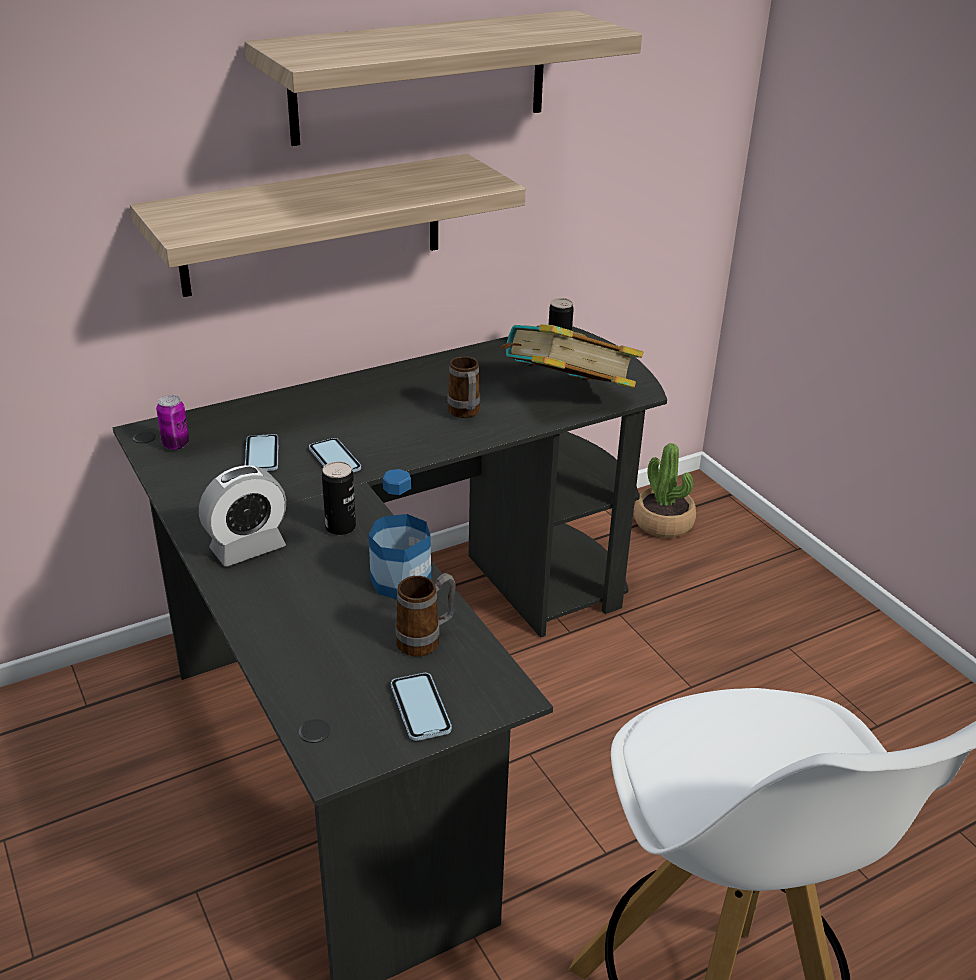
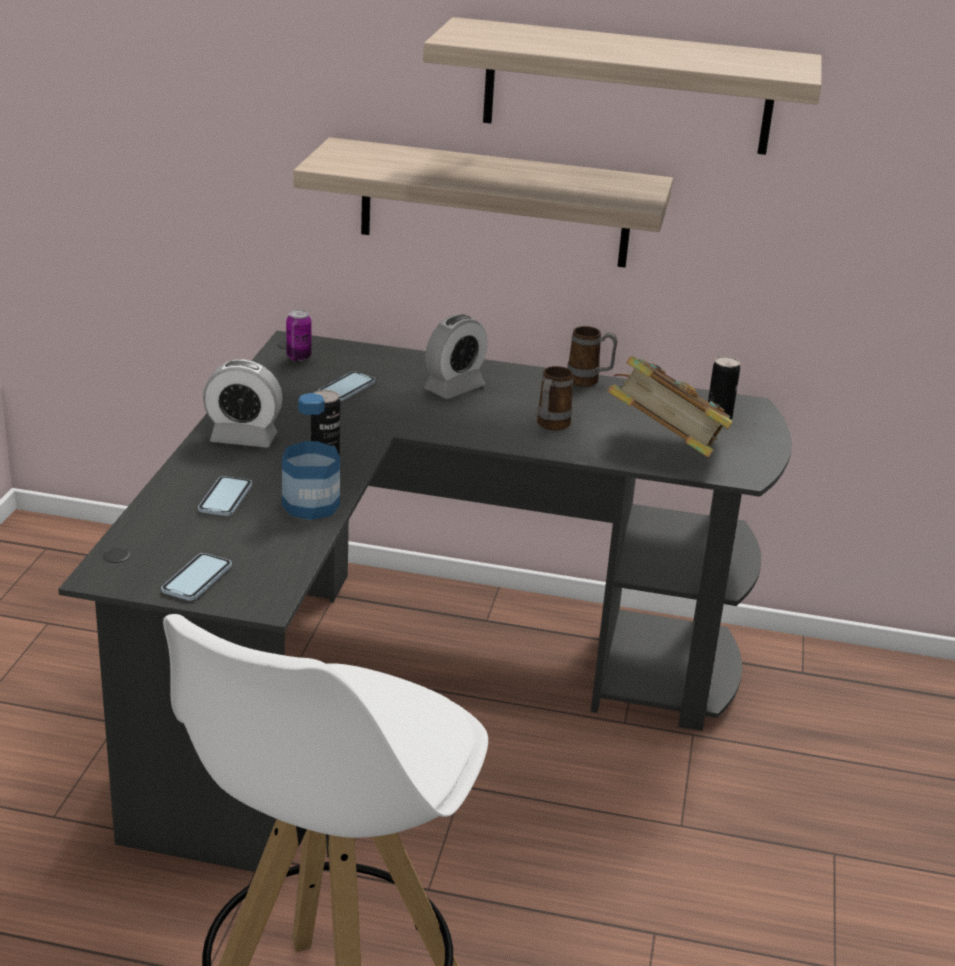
camera: 40 degrees right, 5 degrees down
phone [309,438,361,472] -> phone moved to [198,476,252,516]
mug [395,573,456,657] -> mug moved to [567,326,618,387]
potted plant [634,443,696,538] -> none
none -> alarm clock [424,314,487,399]

